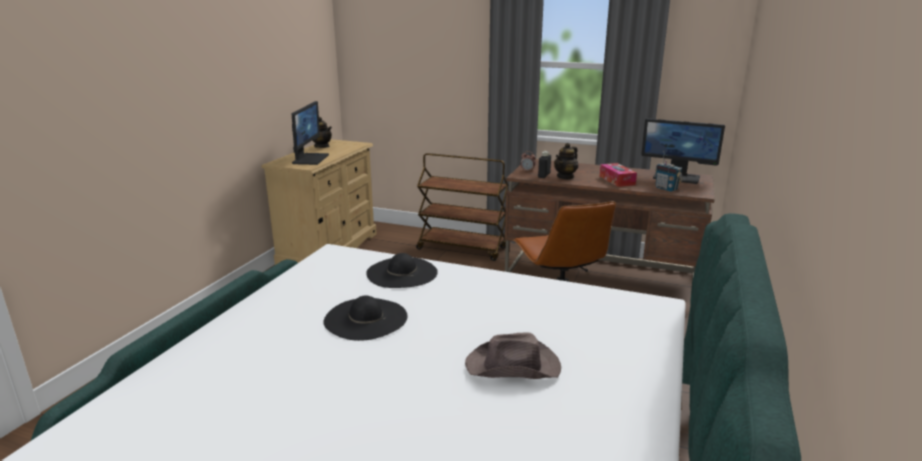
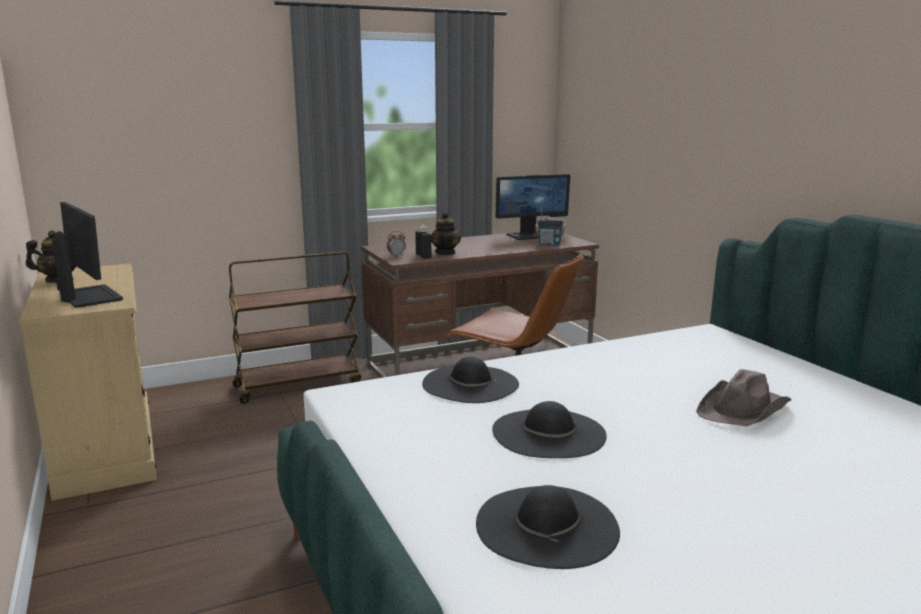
camera: 45 degrees left, 5 degrees down
tissue box [600,163,637,187] -> none
none -> black hat [476,485,620,569]

